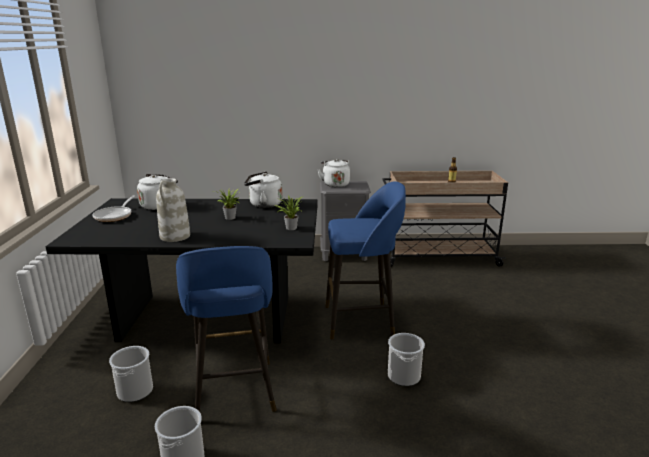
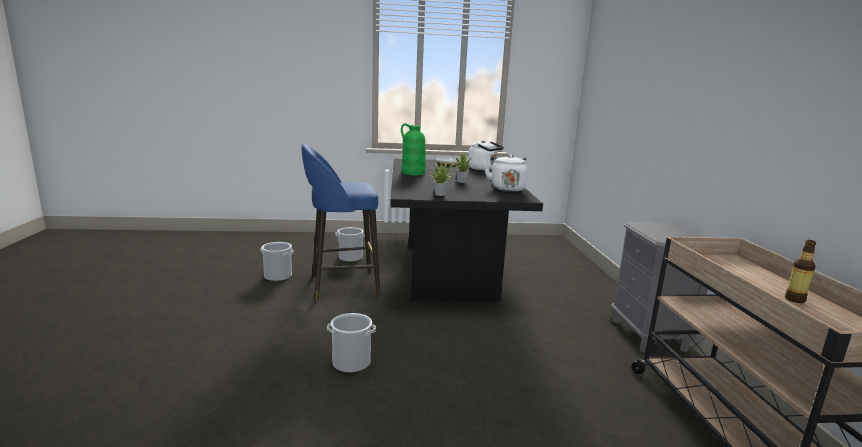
camera: 85 degrees right, 5 degrees down
white vase [156,178,190,242] -> green vase [401,123,426,175]
white kettle [318,159,350,187] -> none
blue stool [325,181,406,340] -> none

